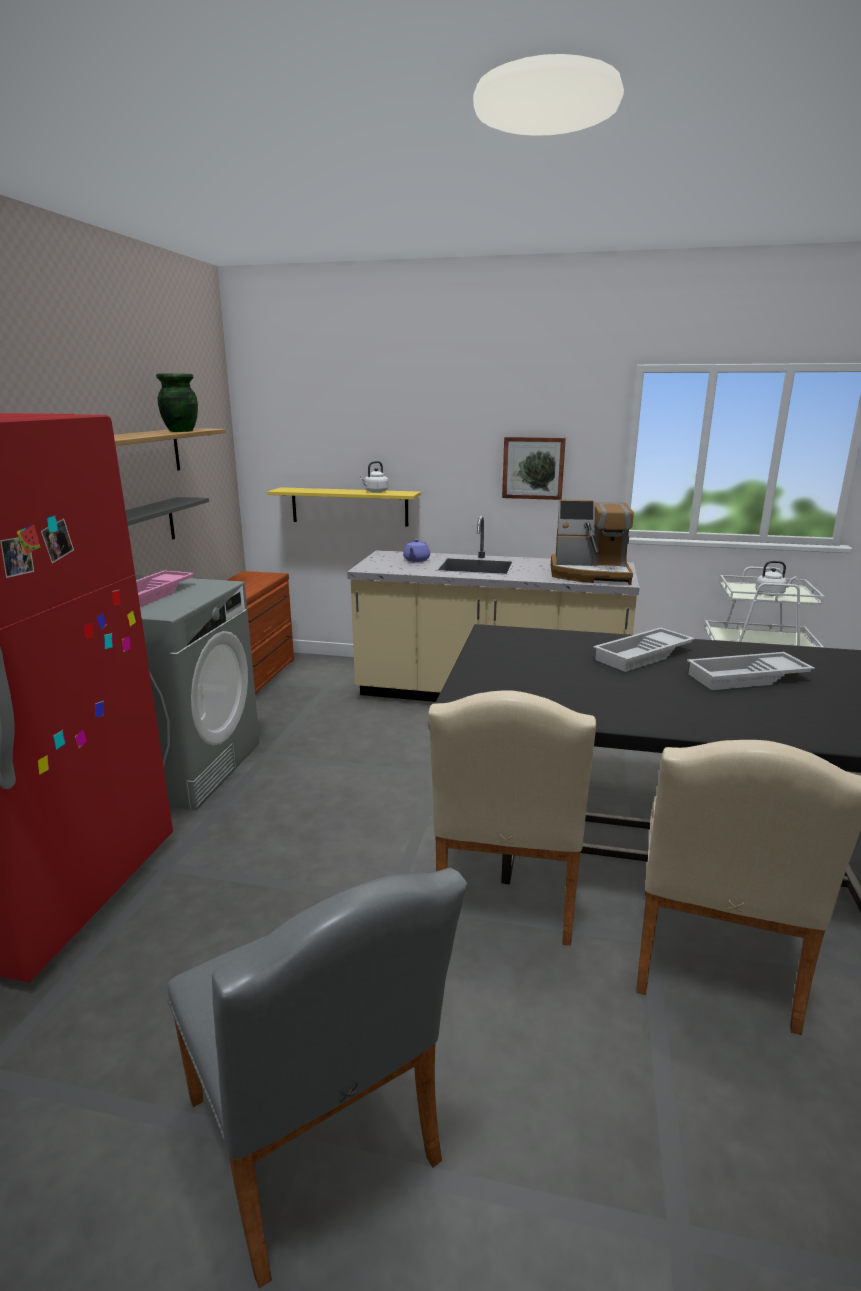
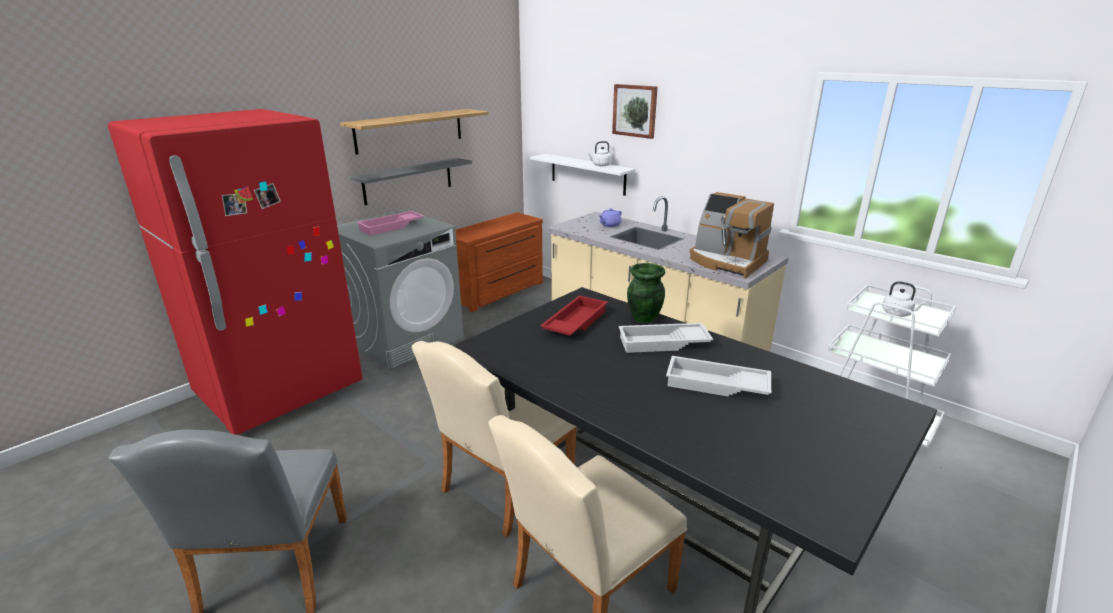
camera: 30 degrees right, 5 degrees up
green vase [156,373,198,432] -> green vase moved to [627,263,665,323]
yellow shelf [267,487,421,526] -> white shelf [530,154,636,196]
picture [502,437,566,500] -> picture moved to [612,84,658,139]
none -> red tray [540,295,608,336]

